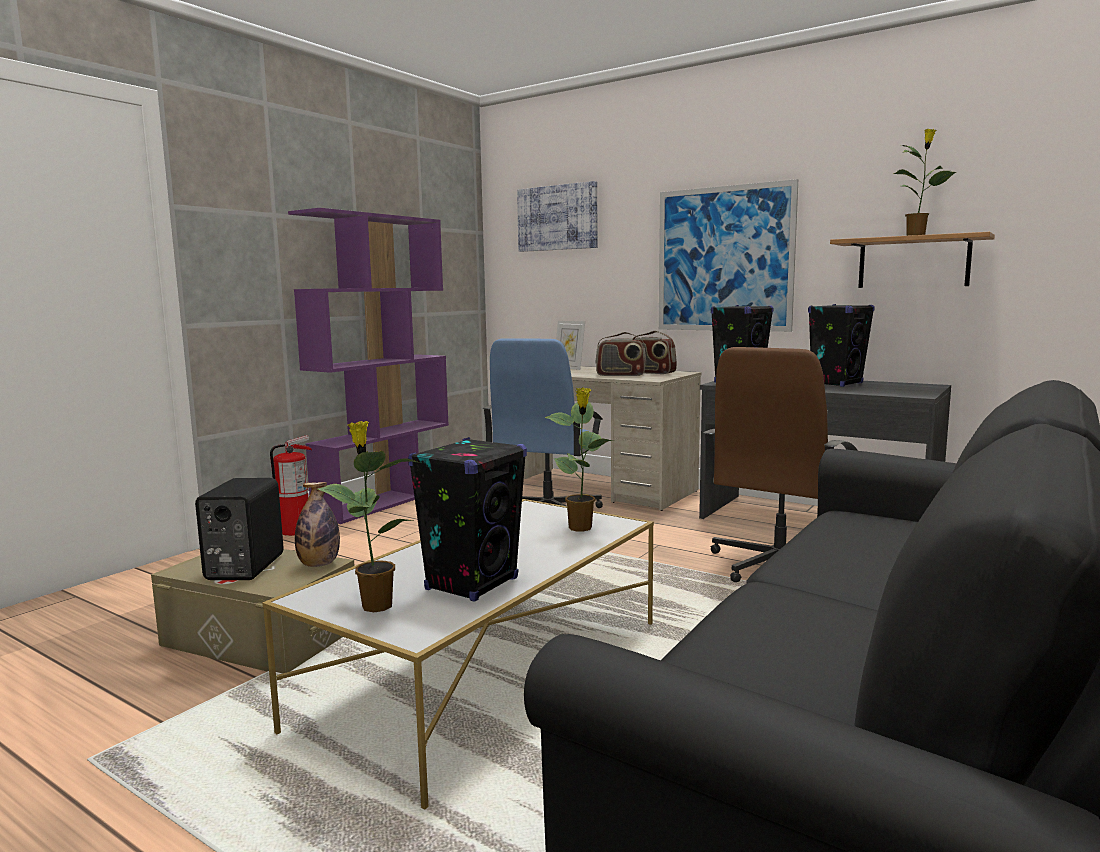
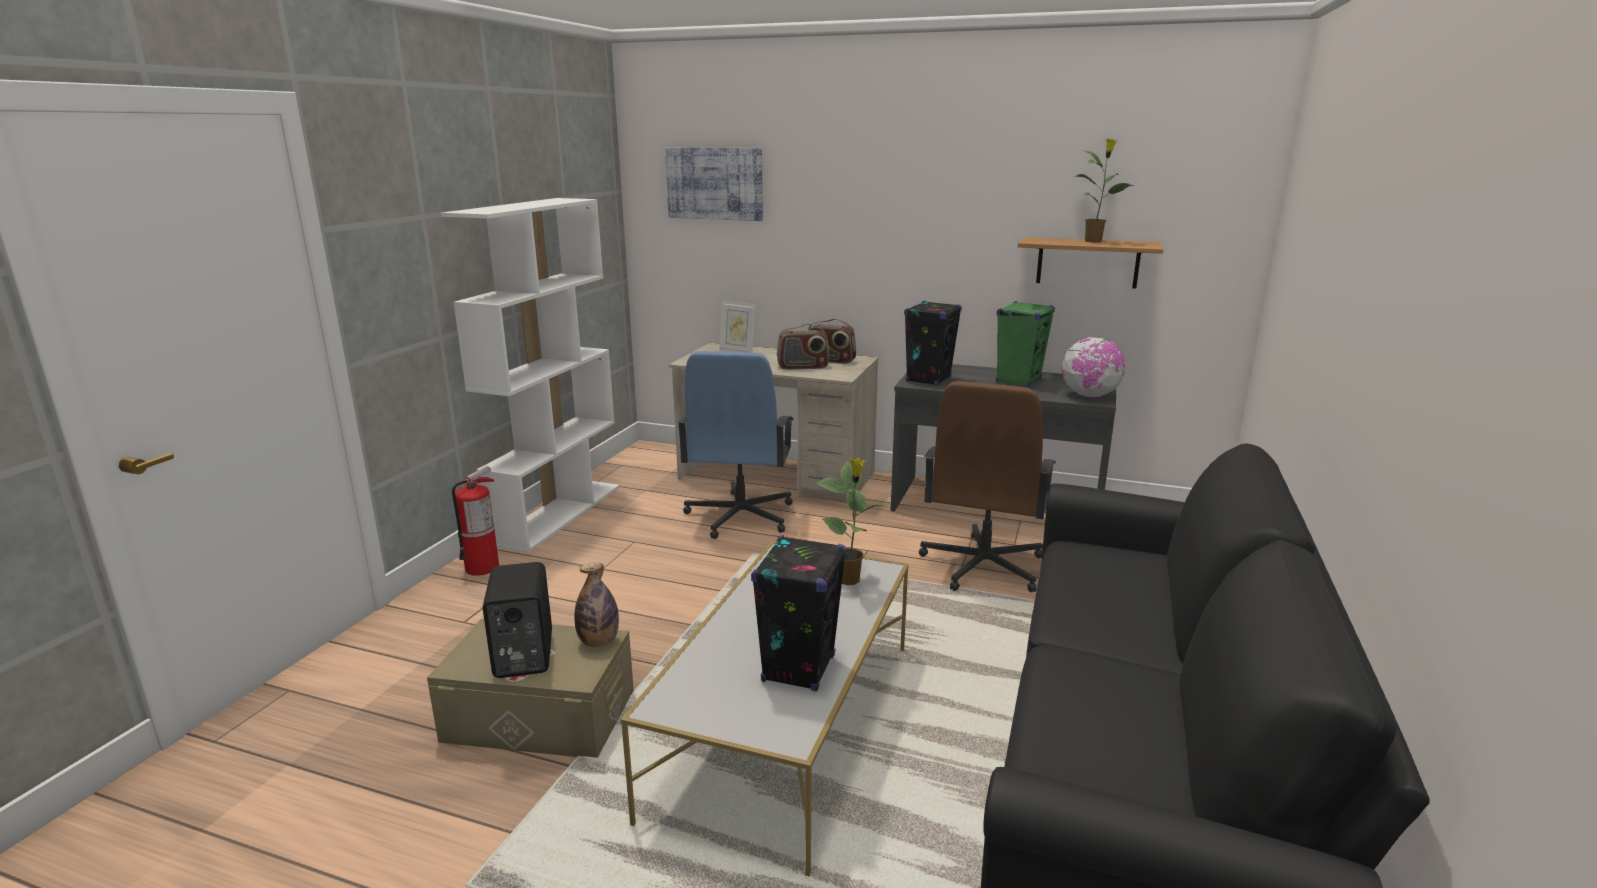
camera: 15 degrees left, 10 degrees up
purple bookcase [288,208,449,524] -> white bookcase [441,198,620,553]
potted plant [318,421,421,612] -> none
picture [659,179,798,332] -> none
black speaker [808,304,875,387] -> green speaker [996,301,1055,387]
none -> globe [1062,337,1126,397]

